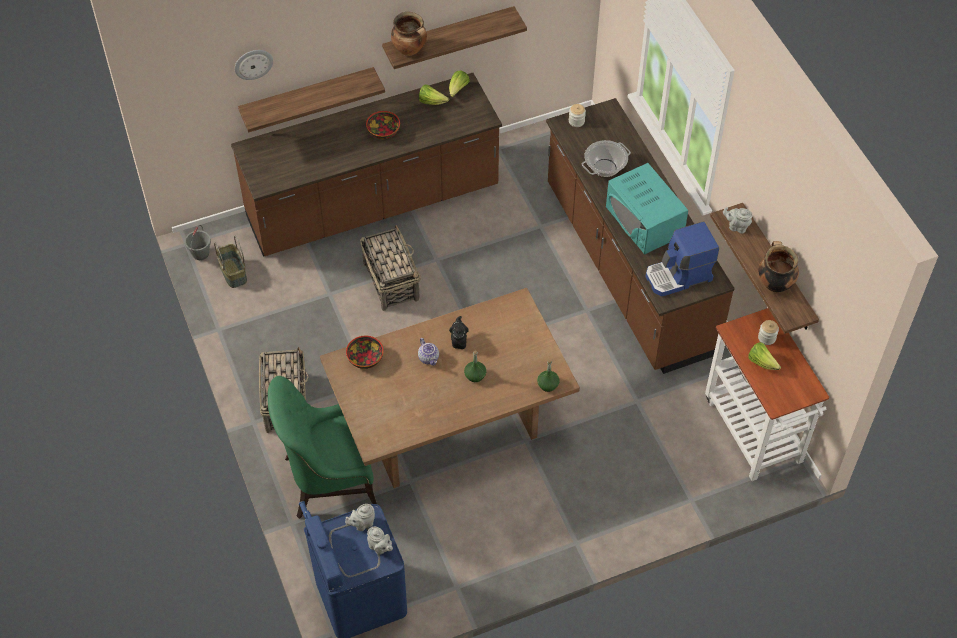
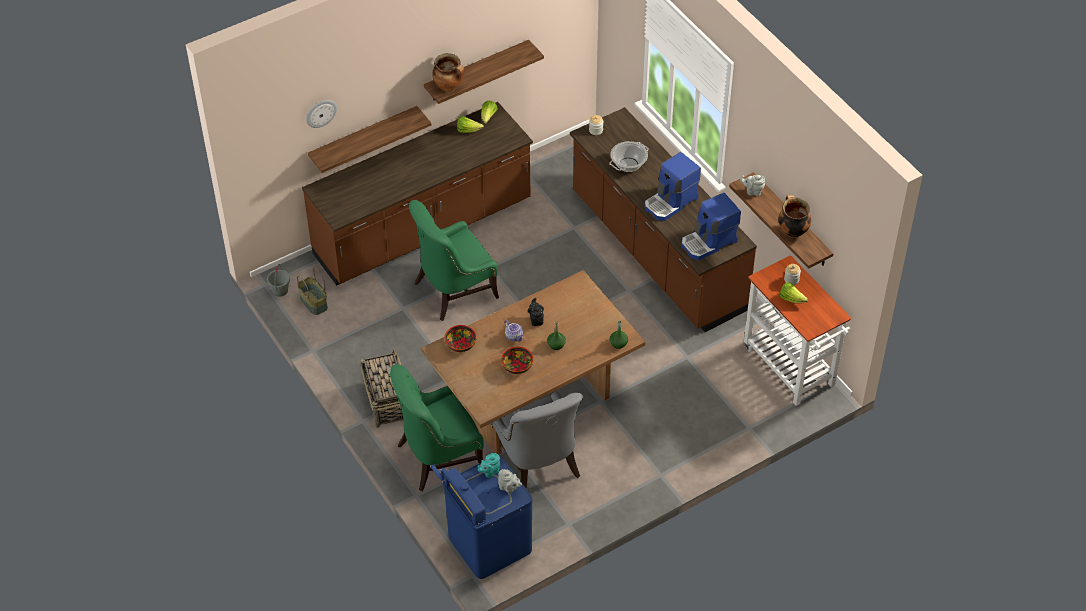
camera: 10 degrees left, 5 degrees down
grey teapot [345,504,375,531] -> turquoise teapot [478,453,500,478]
basket [360,225,421,311] -> green chair [409,200,499,321]
bowl [366,111,400,139] -> bowl moved to [501,346,533,374]
turquoise microwave [606,163,688,254] -> coffee machine [645,152,701,221]
none -> grey chair [490,392,583,488]

